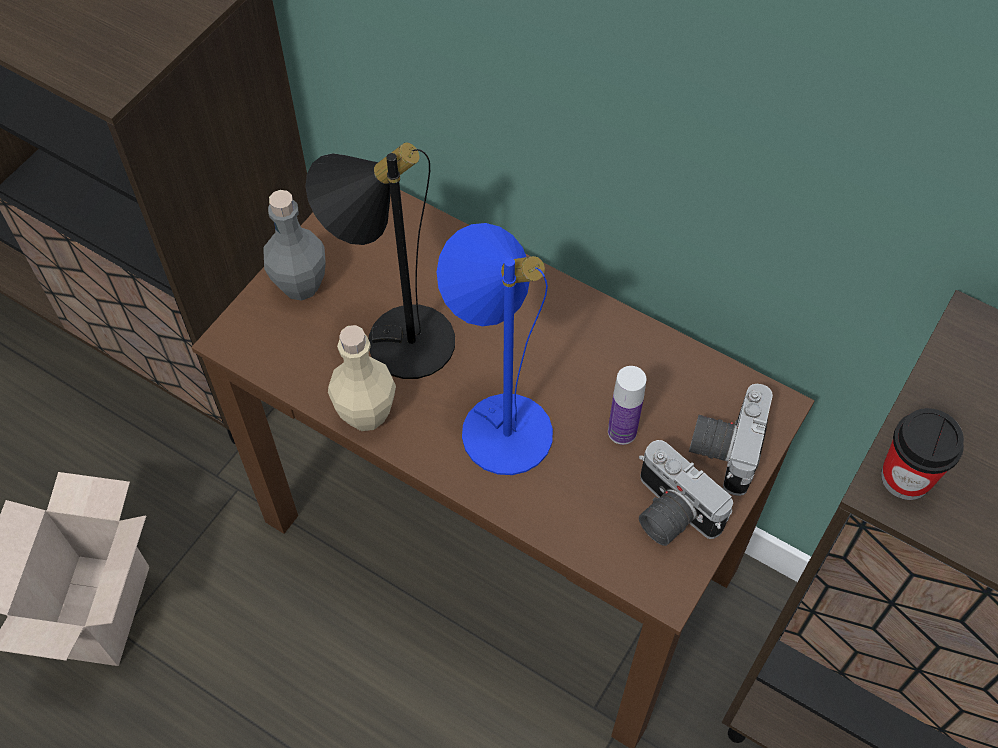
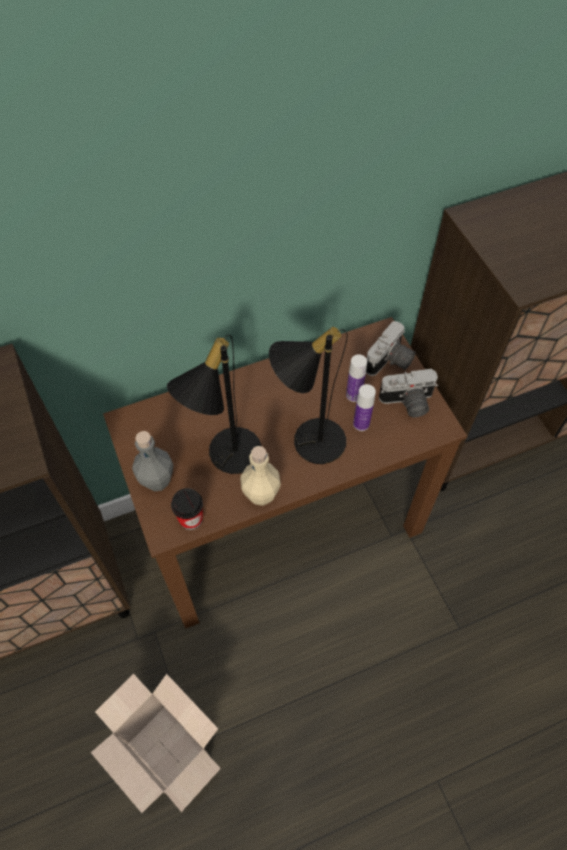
camera: 55 degrees left, 0 degrees up
blue table lamp [437,223,553,475] -> black table lamp [269,327,348,464]
camera [689,384,773,496] -> camera turned 105 degrees counterclockwise [366,321,416,376]
cup [881,408,964,500] -> cup moved to [171,488,203,530]
none -> bottle [353,384,376,431]

